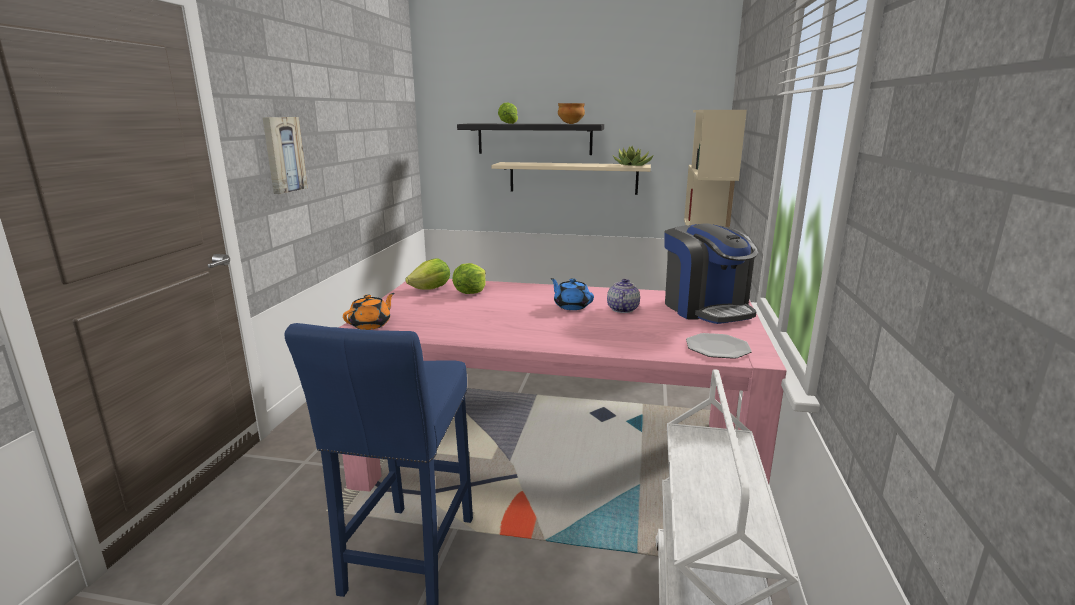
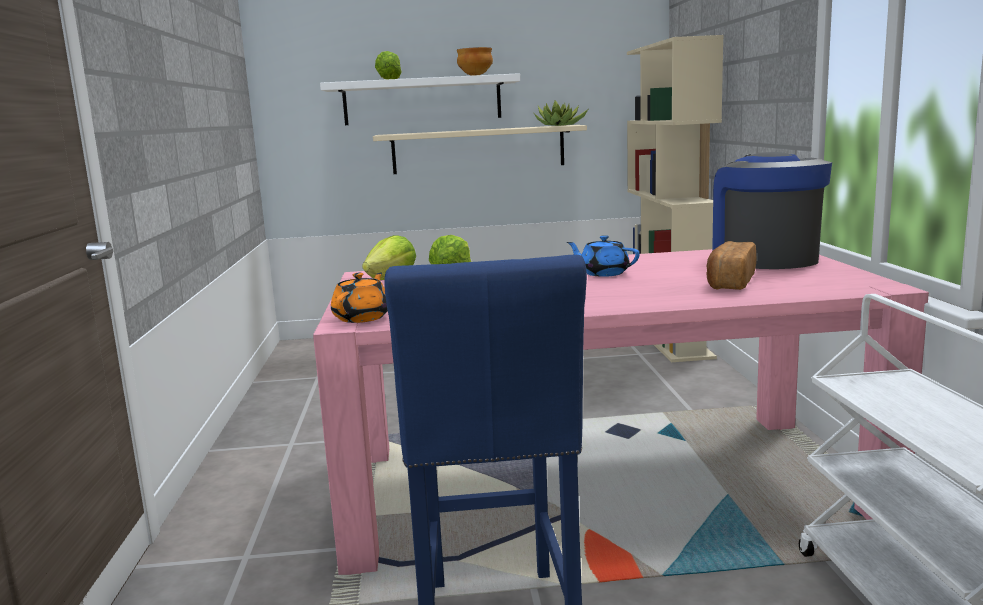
camera: 15 degrees left, 5 degrees down
picture [262,117,308,194] -> none
black shelf [457,124,604,155] -> white shelf [320,73,520,125]
teapot [607,279,640,313] -> none
coffee machine [664,223,758,324] -> coffee machine turned 150 degrees counterclockwise [712,152,832,269]
plate [686,333,752,359] -> none
none -> bread [706,241,756,290]

